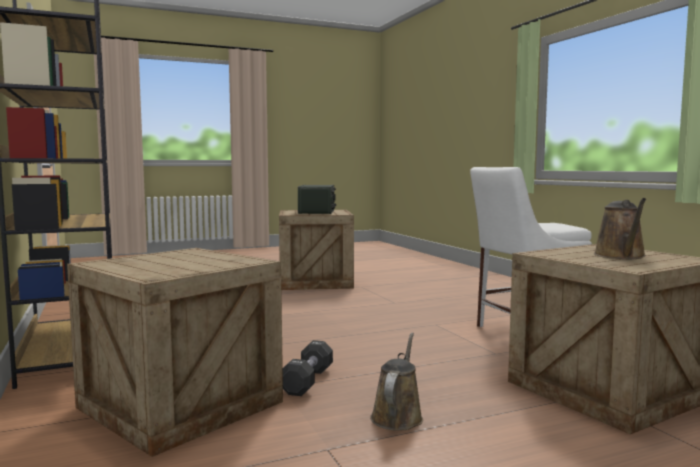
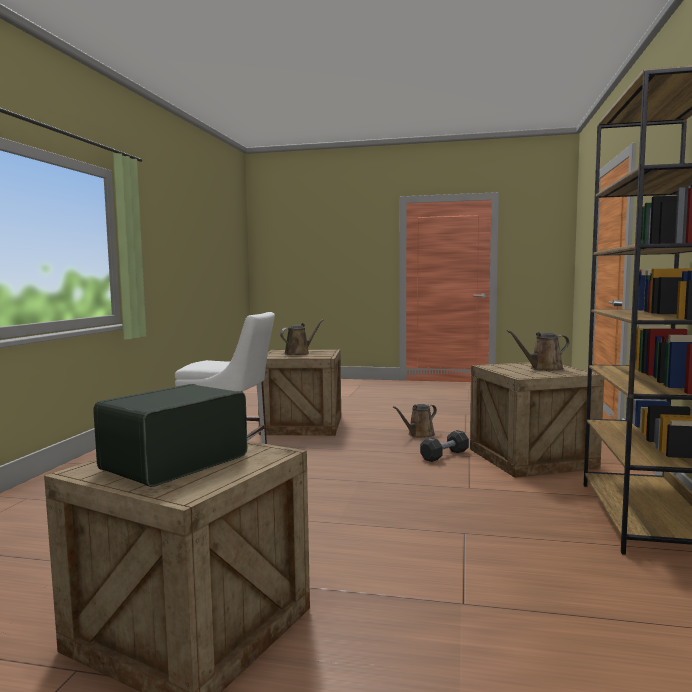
camera: 145 degrees left, 0 degrees up
none -> brown watering can [507,330,569,371]

